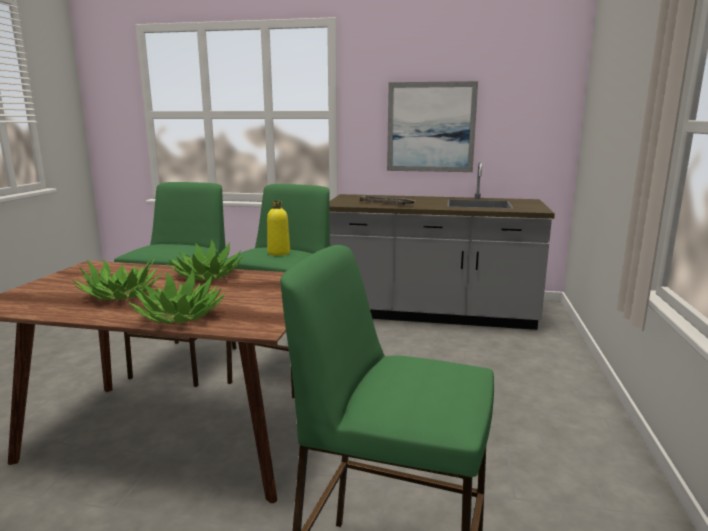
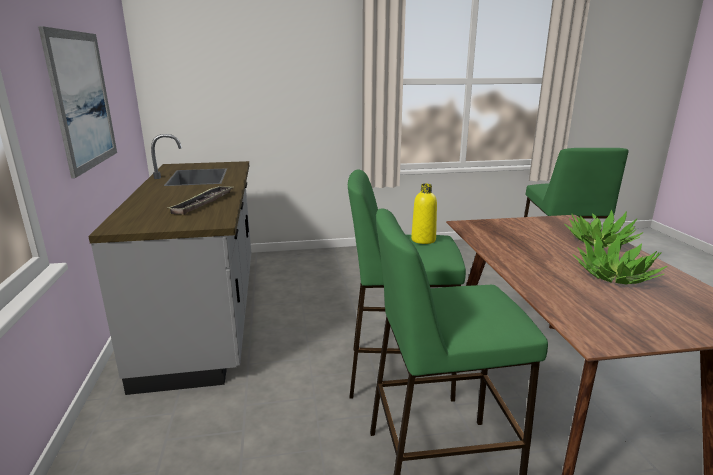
camera: 110 degrees left, 5 degrees up
potted plant [167,239,243,281] -> none

